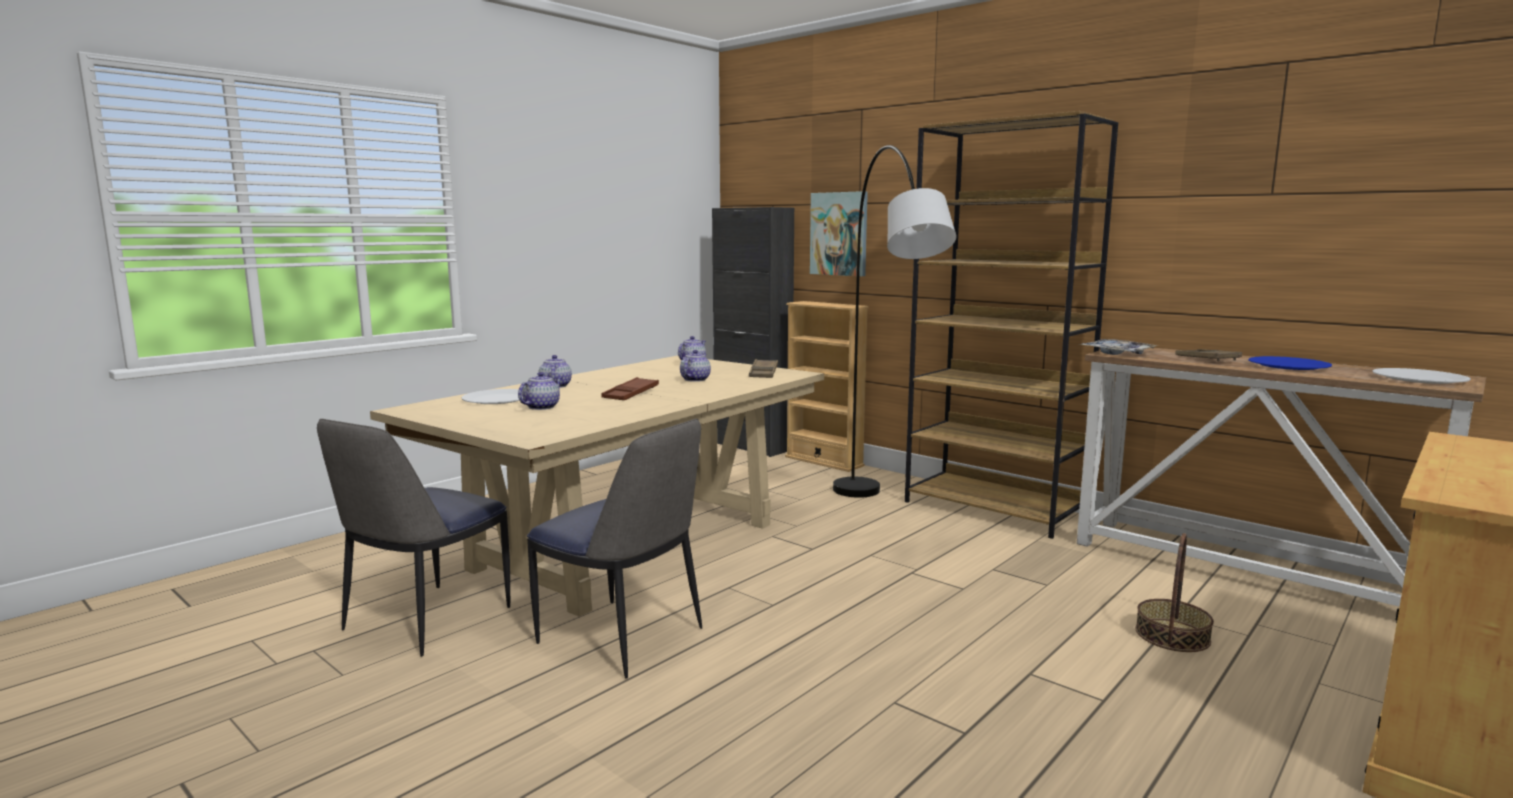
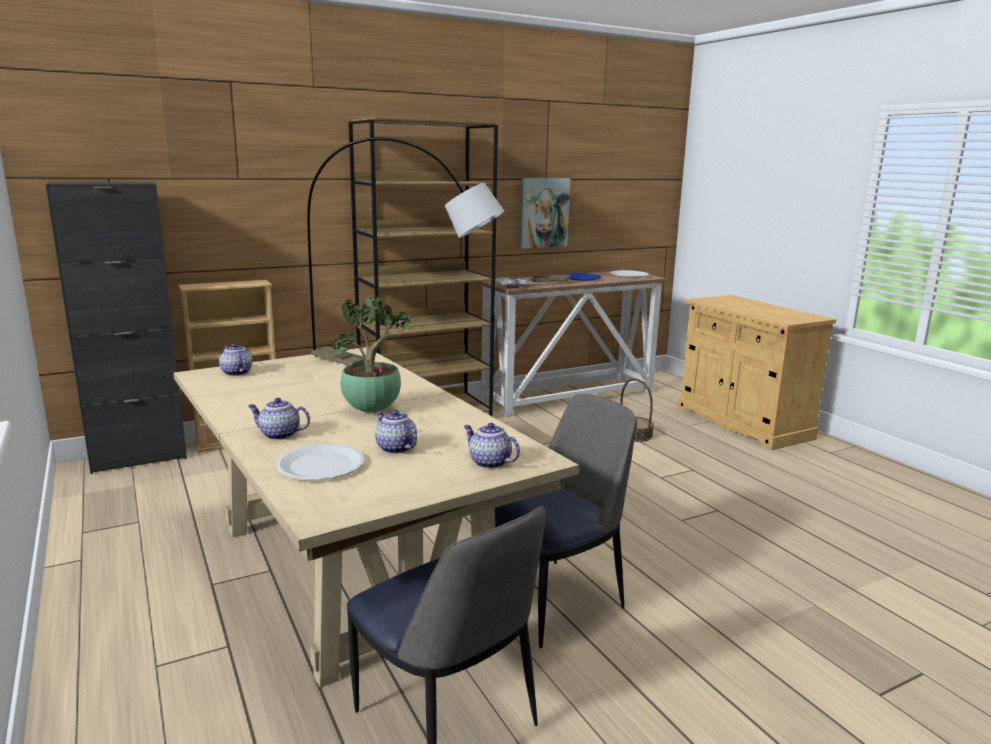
camera: 70 degrees left, 5 degrees up
brown tray [601,377,659,400] -> potted plant [331,295,411,412]
teapot [680,350,711,382] -> teapot moved to [464,423,520,469]
picture [810,191,868,276] -> picture moved to [519,178,570,249]

